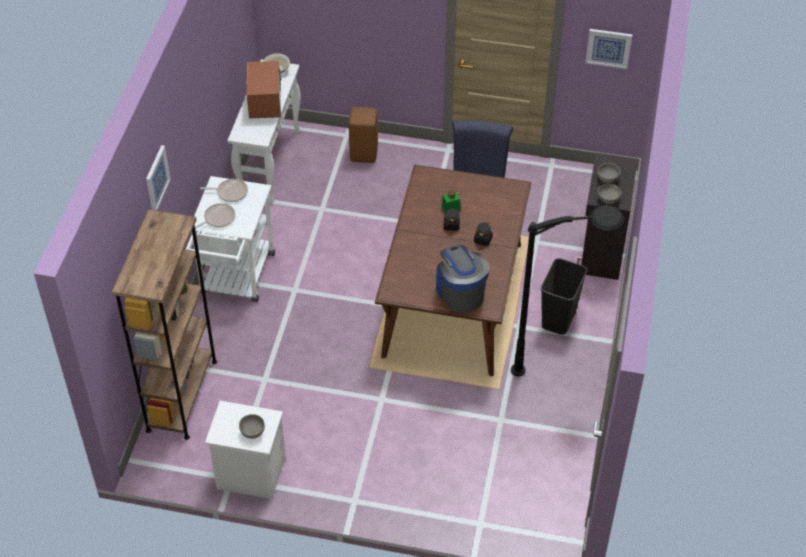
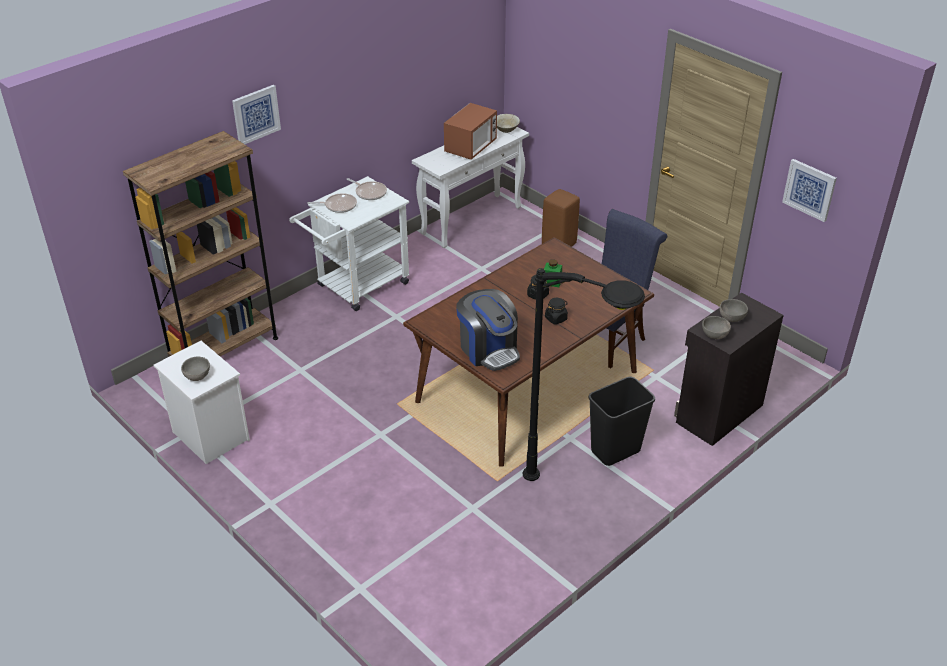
camera: 35 degrees right, 10 degrees down
coffee machine [436,245,490,312] -> coffee machine turned 135 degrees clockwise [456,289,520,371]

